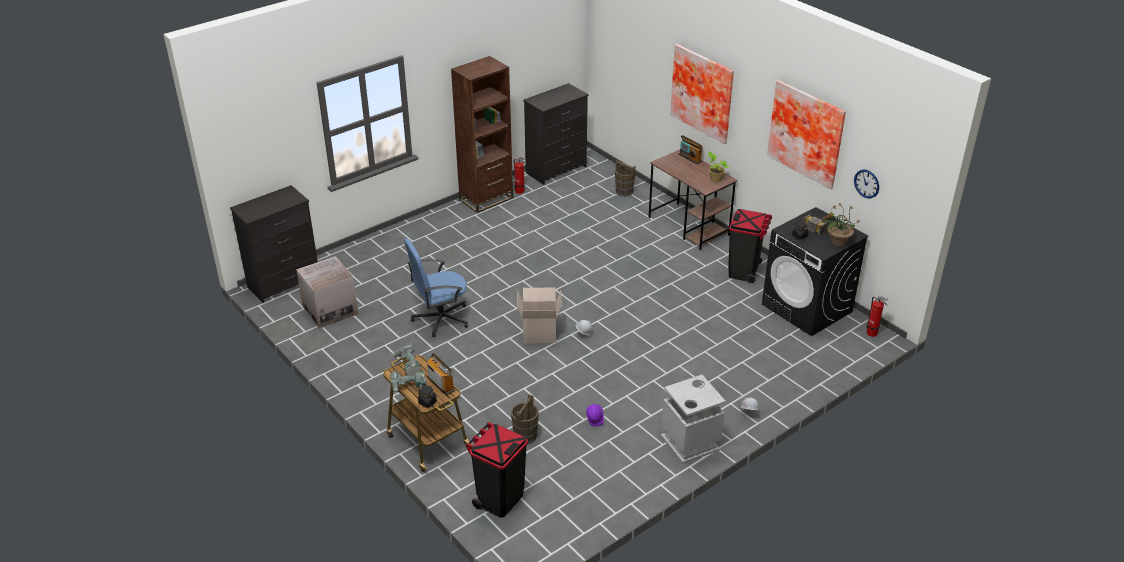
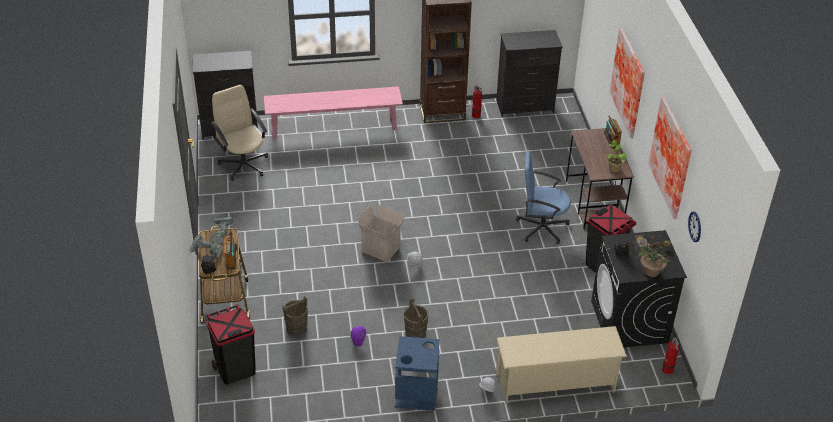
camera: 30 degrees right, 5 degrees up
cardboard box [296,256,358,329] -> beige office chair [210,85,268,181]
blue office chair [404,239,468,337] -> blue office chair moved to [516,151,571,244]
brown bucket [615,159,636,196] -> brown bucket moved to [404,298,428,338]
grey trash can [661,375,726,464] -> blue trash can [395,336,440,411]
none -> pink bench [264,86,403,139]
none -> beige shoe rack [496,326,627,404]

